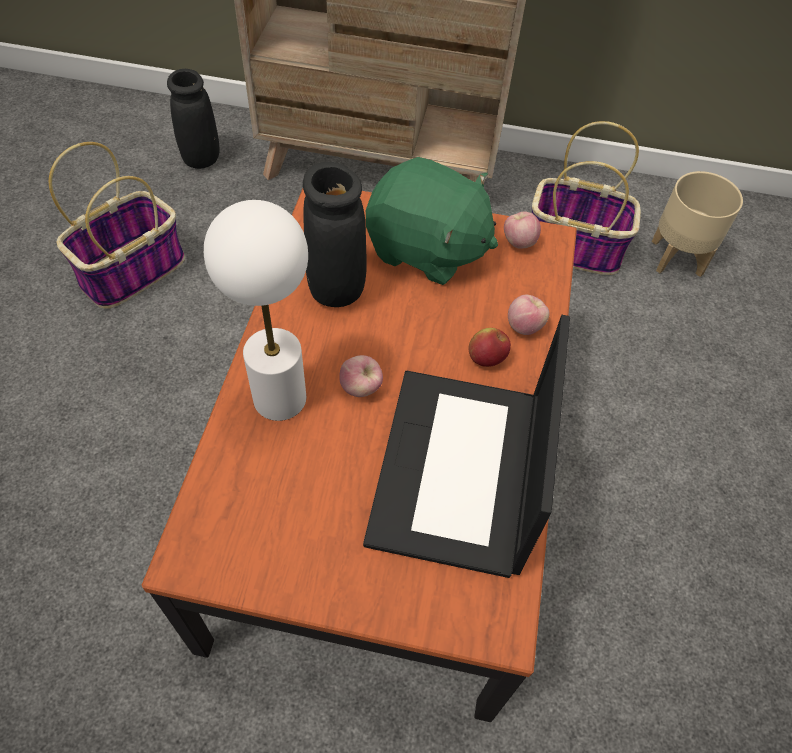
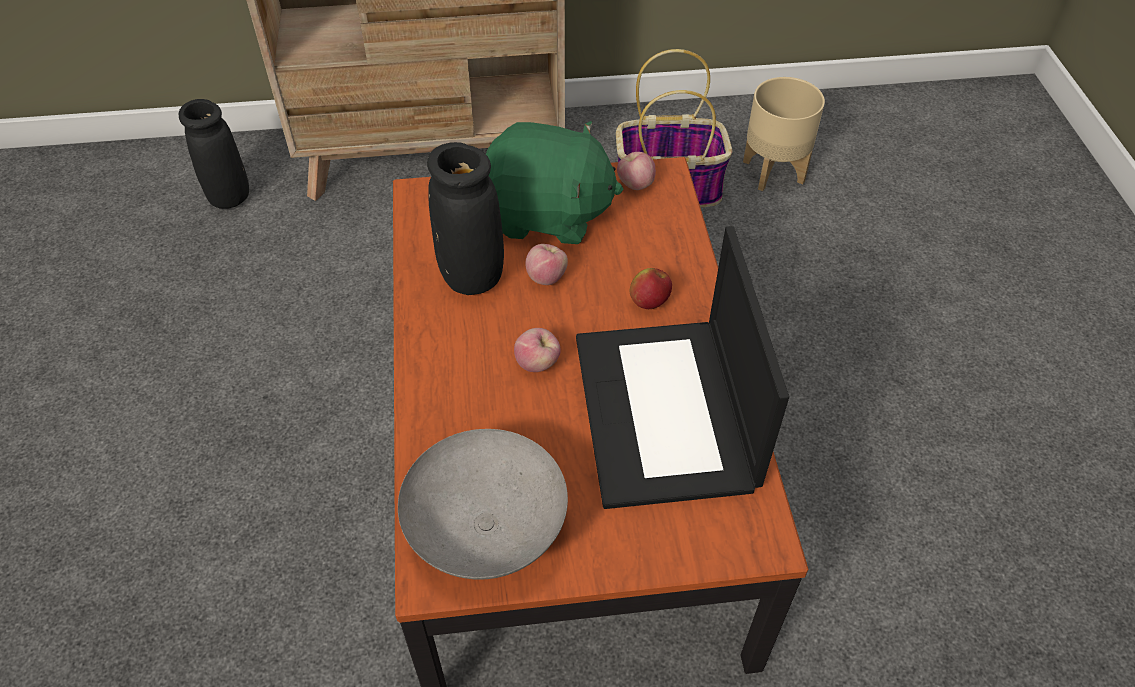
camera: 15 degrees left, 5 degrees down
basket [49,142,185,309] -> none
white table lamp [204,200,308,421] -> none
apple [508,295,550,335] -> apple moved to [525,244,568,285]
none -> grey bowl [398,429,568,580]

